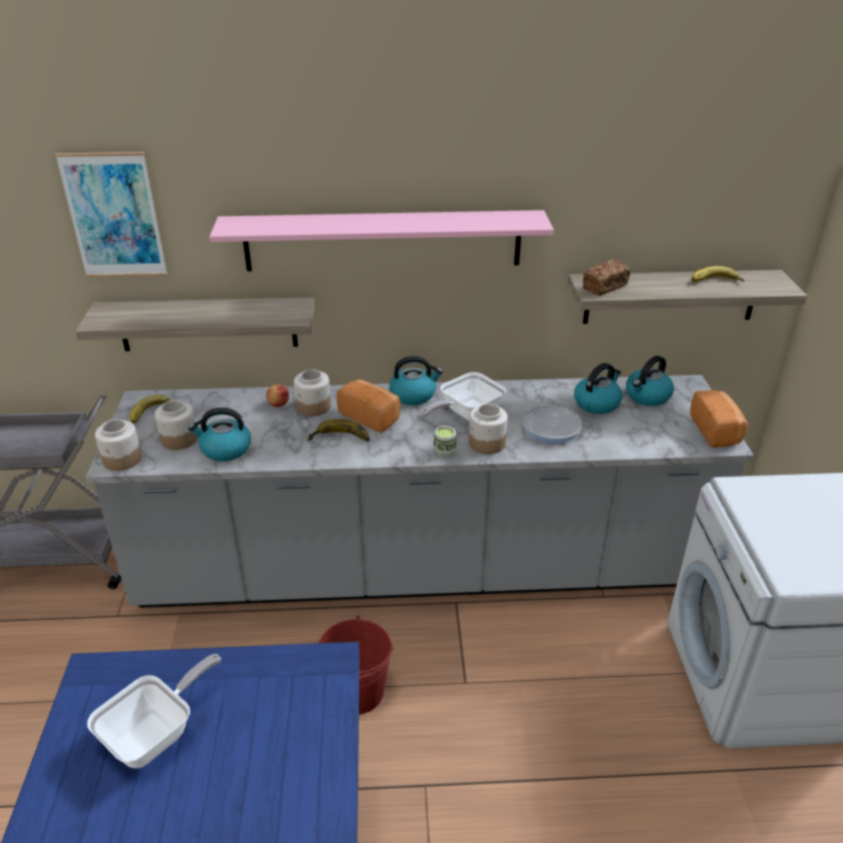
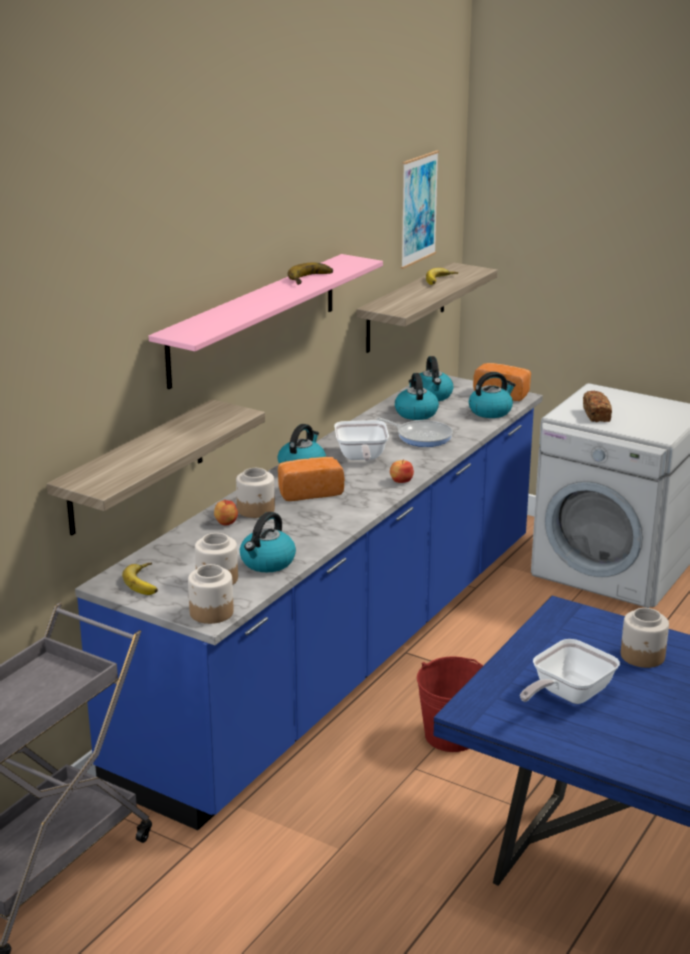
camera: 55 degrees left, 10 degrees down
picture [55,152,167,277] -> picture moved to [401,150,439,269]
grey counter [86,375,754,608] -> blue counter [75,375,543,830]
frying pan [87,654,221,768] -> frying pan turned 120 degrees counterclockwise [520,639,620,704]
banana [308,419,370,441] -> banana moved to [288,263,333,285]
cup [433,426,457,457] -> apple [390,459,414,483]
jar [469,404,508,454] -> jar moved to [621,608,669,668]
bread [583,259,630,296] -> bread moved to [583,391,612,422]
none -> kettle [469,372,516,418]

